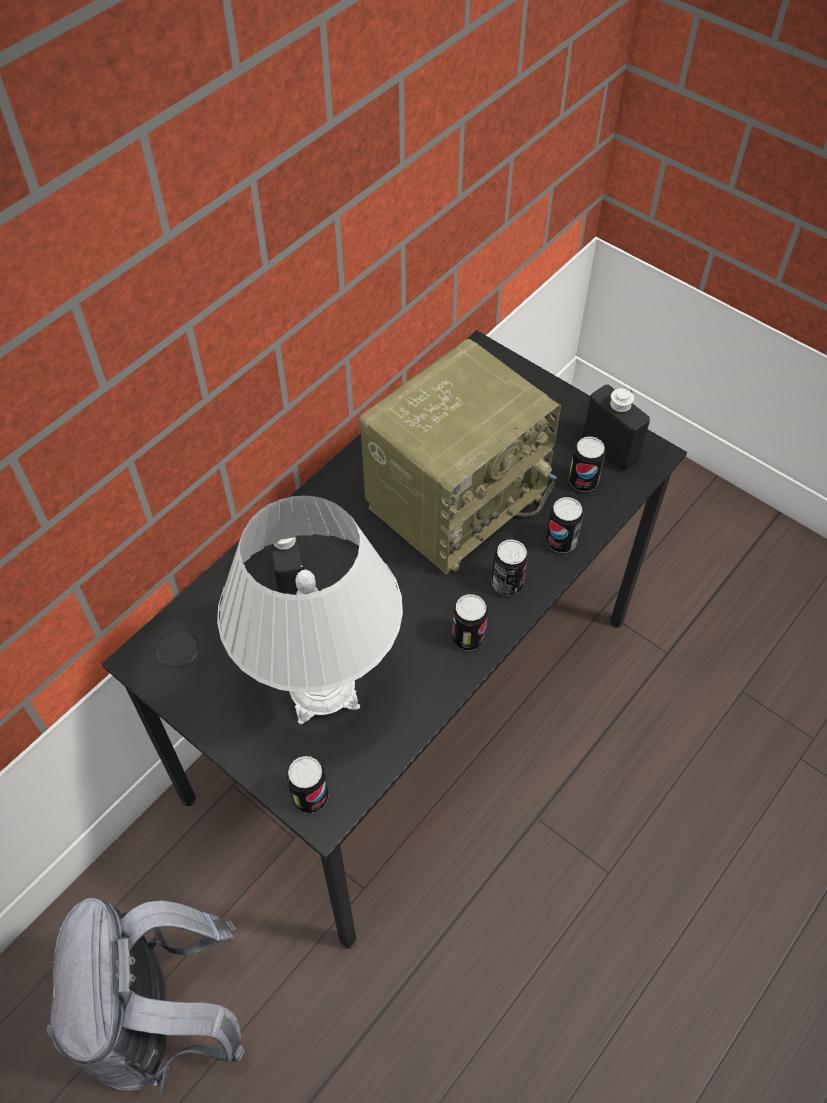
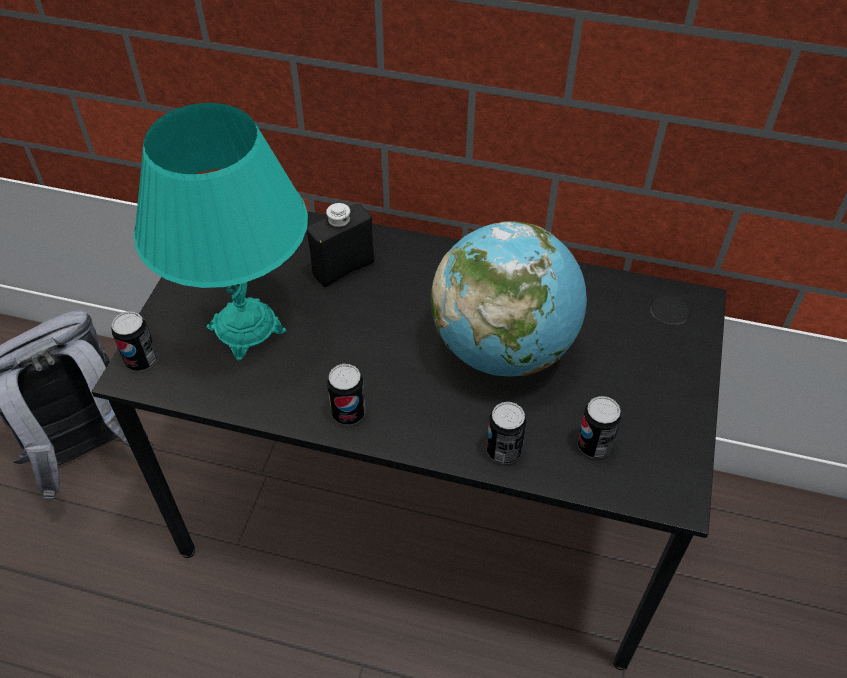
camera: 65 degrees right, 5 degrees down
white table lamp [217,495,403,725] -> turquoise table lamp [133,103,308,361]
radio [359,339,561,574] -> globe [431,221,587,377]
can [492,539,528,596] -> none
black bottle [582,384,650,471] -> none

